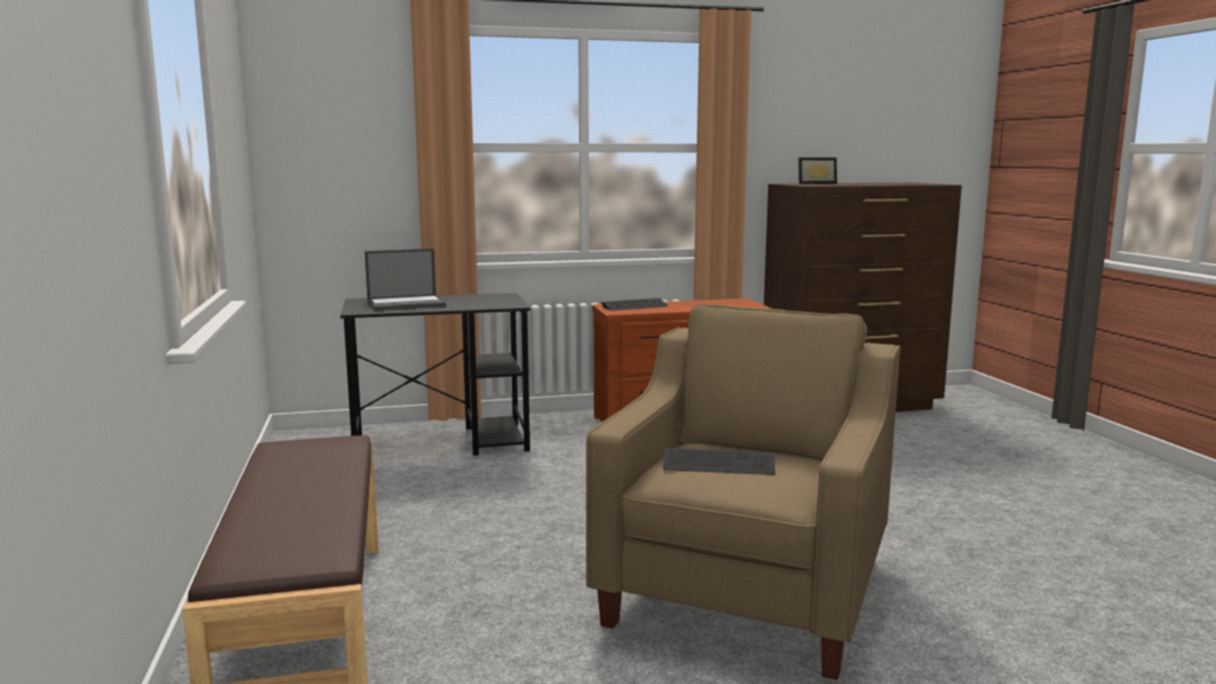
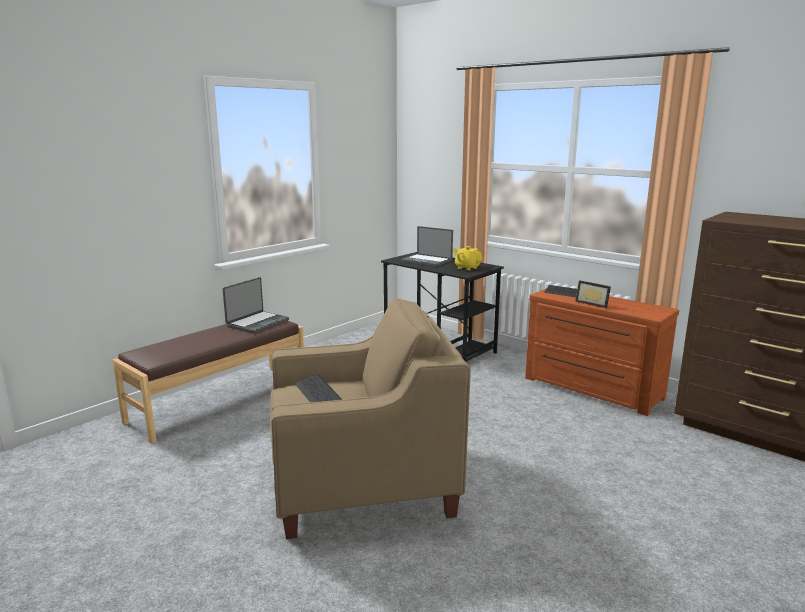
camera: 55 degrees right, 5 degrees up
picture frame [798,157,837,184] -> picture frame moved to [575,280,611,308]
none -> laptop [222,277,289,334]
none -> yellow teapot [453,246,483,271]

